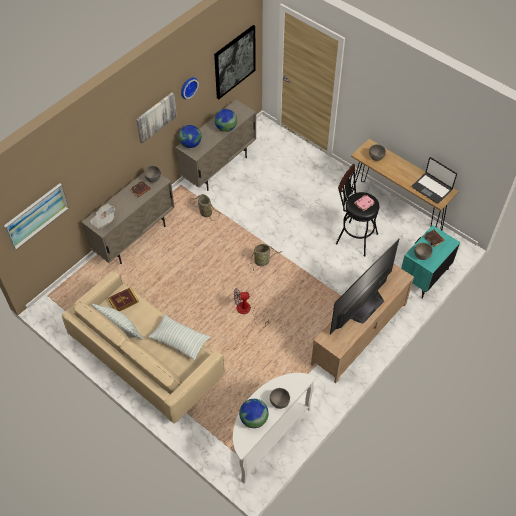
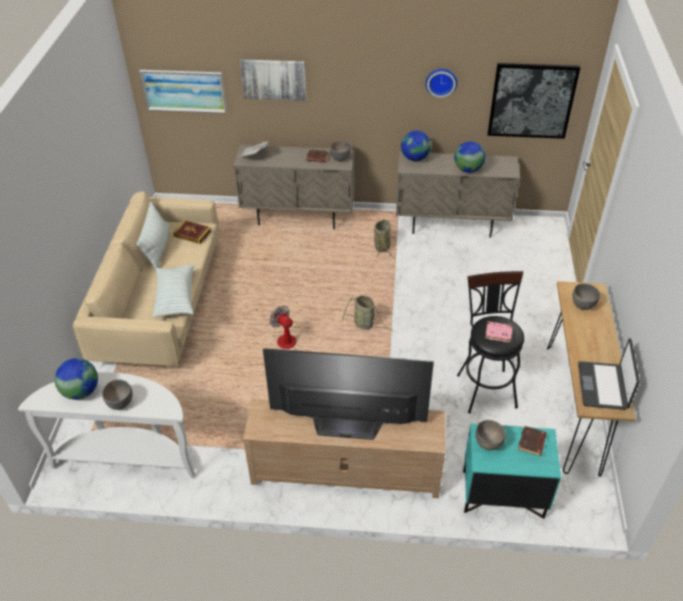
camera: 55 degrees right, 10 degrees down
picture [136,92,177,144] -> picture moved to [240,59,307,101]

